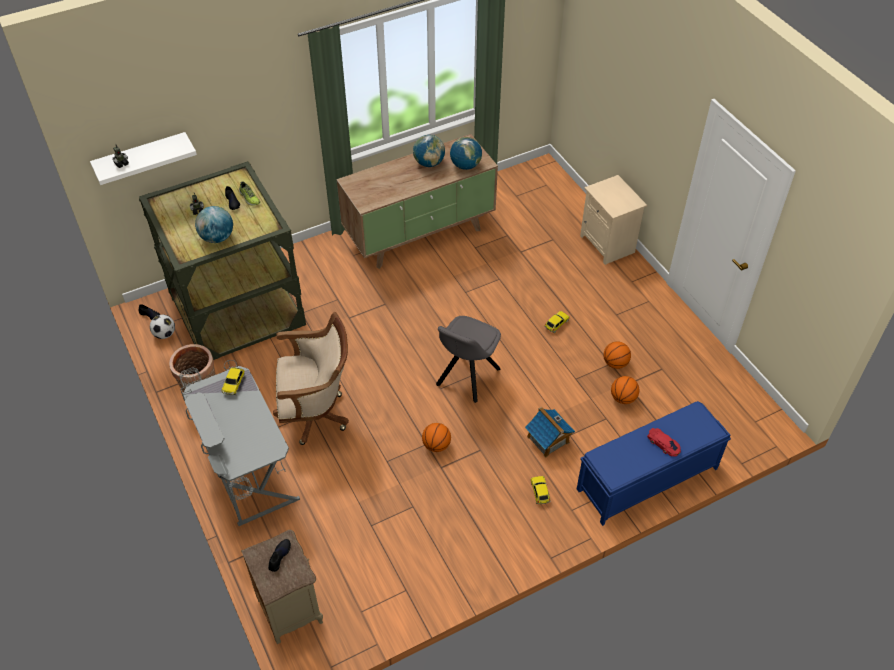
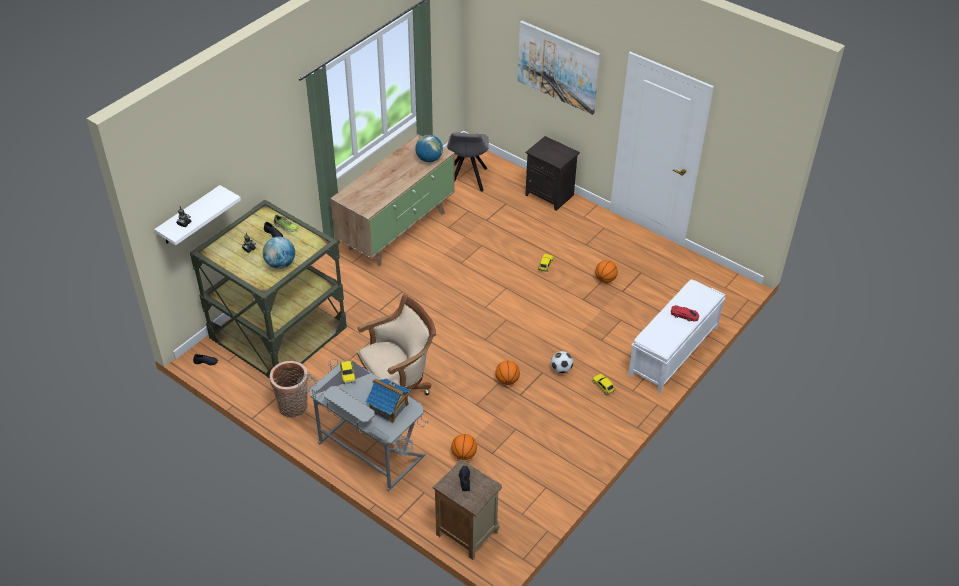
camera: 25 degrees left, 5 degrees down
football [150,315,175,339] -> football moved to [551,351,573,373]
globe [413,135,445,167] -> none
grey chair [436,316,501,403] -> grey chair moved to [447,132,489,192]
toy house [525,406,575,458] -> toy house moved to [366,378,411,423]
blue bench [577,401,731,526] -> white bench [628,279,726,393]
beige nightstand [580,175,647,265] -> black nightstand [525,136,580,211]
basketball [611,376,639,404] -> basketball moved to [451,434,477,460]
none -> picture [517,21,600,115]

